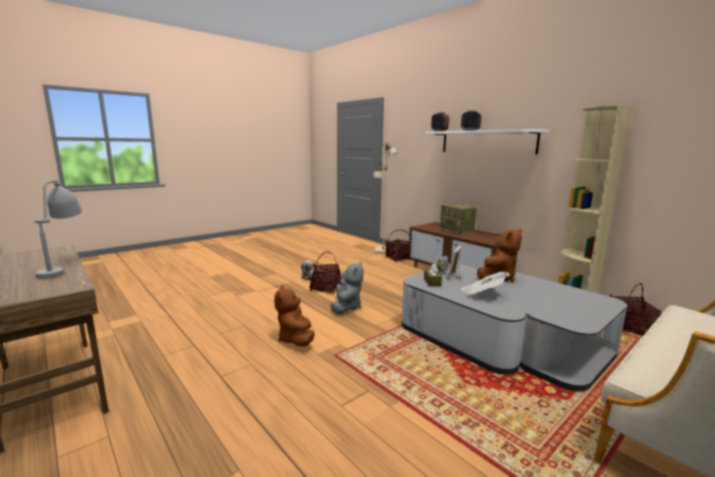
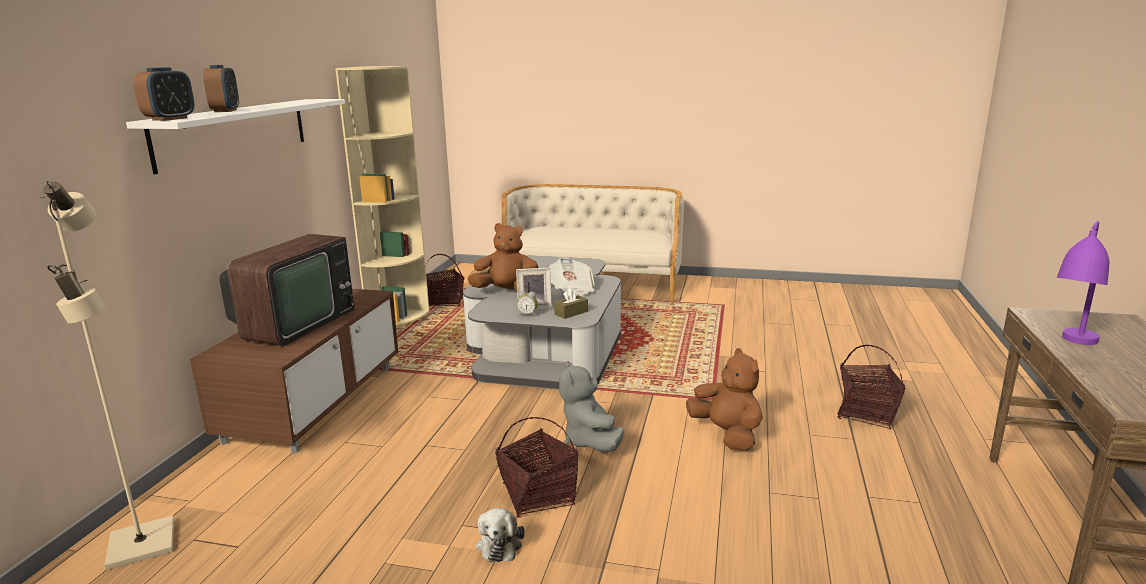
camera: 125 degrees left, 5 degrees up
grey table lamp [34,179,82,279] -> purple table lamp [1057,221,1109,345]
brown plush toy [274,285,315,346] -> brown plush toy turned 75 degrees counterclockwise [686,348,763,451]
grey plush toy [331,262,363,314] -> grey plush toy turned 75 degrees counterclockwise [559,361,624,452]
basket [386,230,409,262] -> basket moved to [837,345,906,429]
radio [440,203,477,235] -> television [220,234,355,346]

